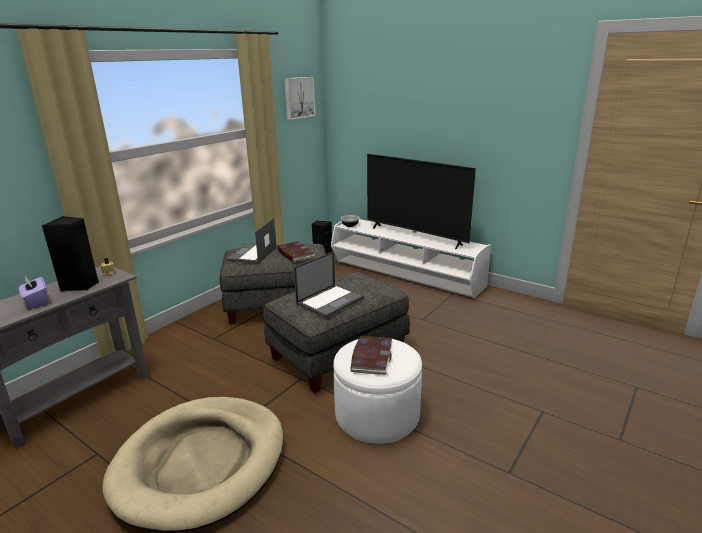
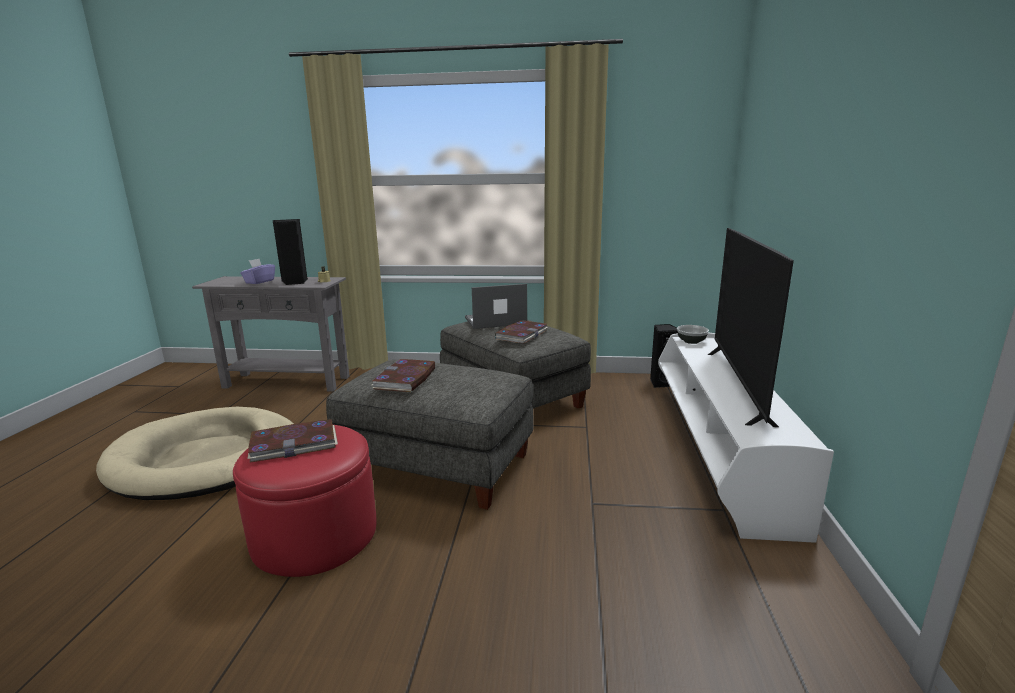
camera: 60 degrees right, 5 degrees down
picture [285,77,315,120] -> none
laptop [294,251,364,318] -> book [372,359,435,392]
white ottoman [333,339,422,444] -> red ottoman [233,425,377,577]

